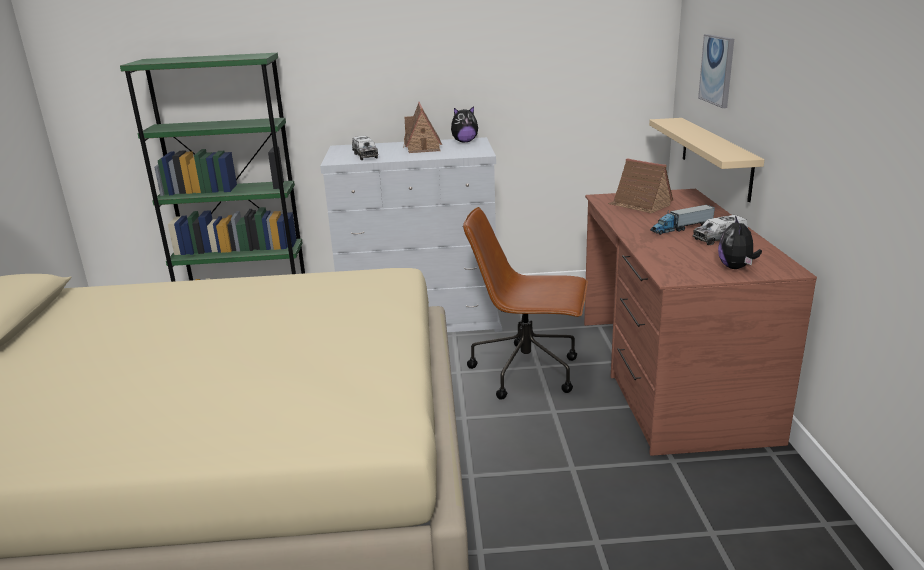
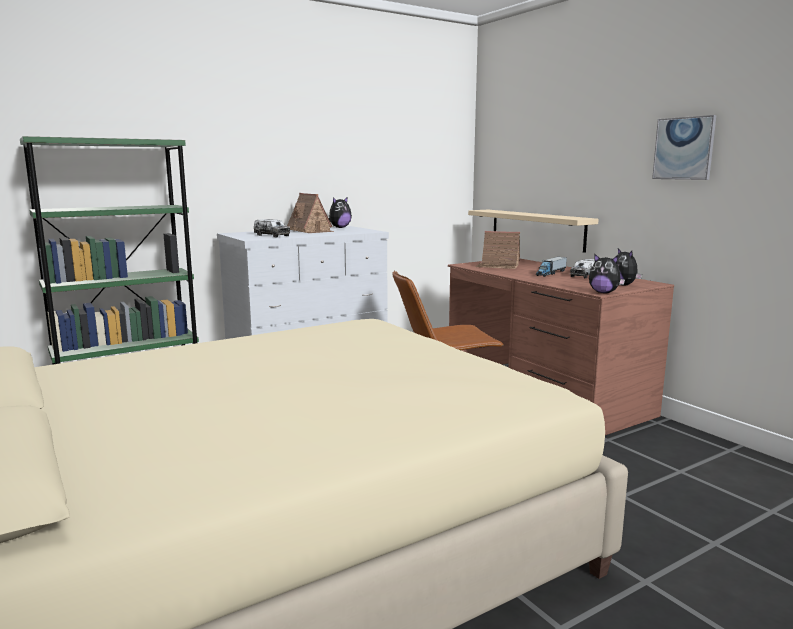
camera: 30 degrees left, 10 degrees down
picture [698,34,734,108] -> picture moved to [652,115,716,180]
none -> plush toy [589,254,625,293]

